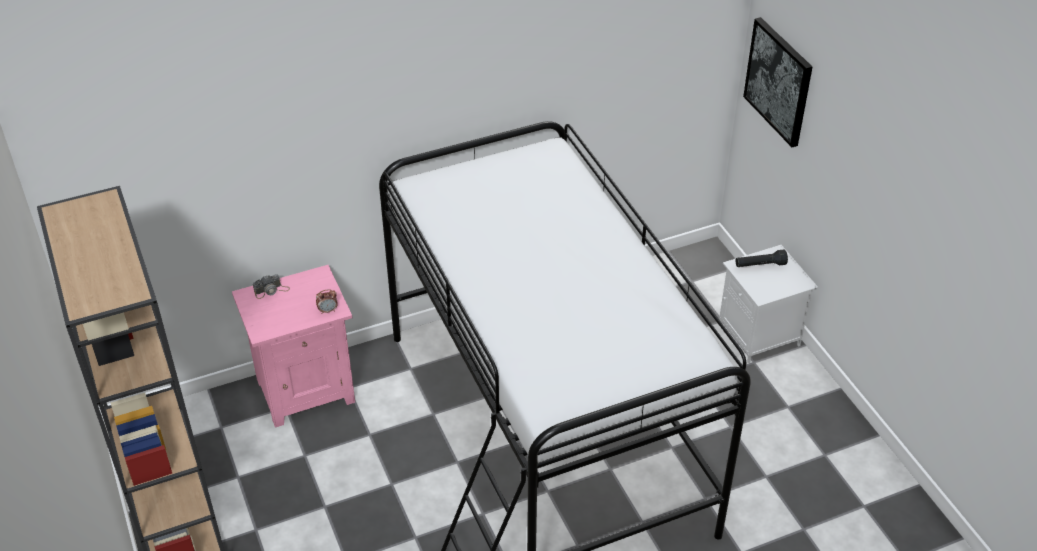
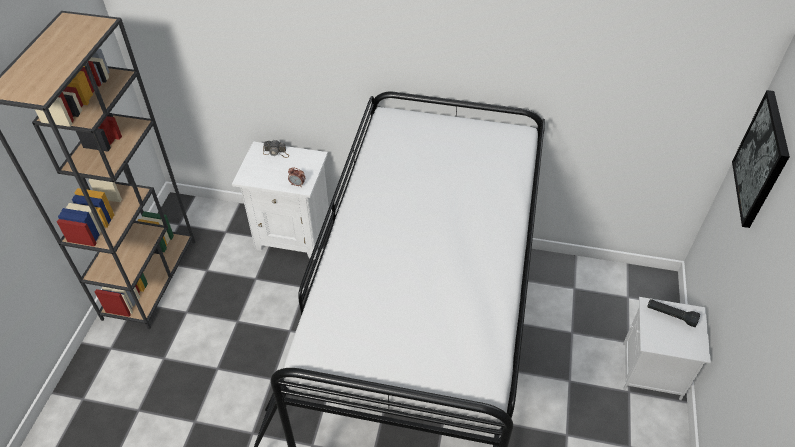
camera: 35 degrees right, 5 degrees up
pink nightstand [232,265,355,428] -> white nightstand [232,141,330,260]

